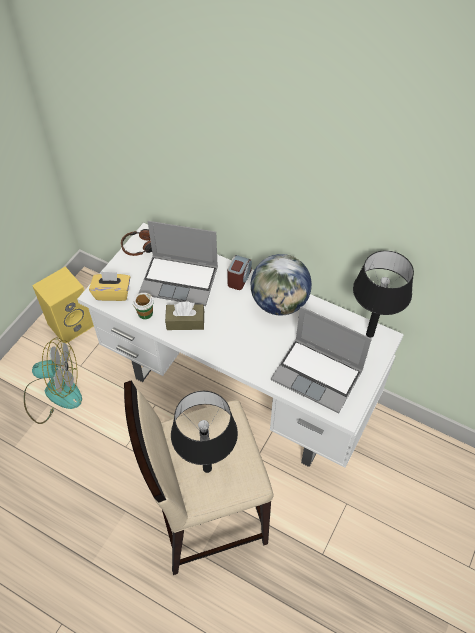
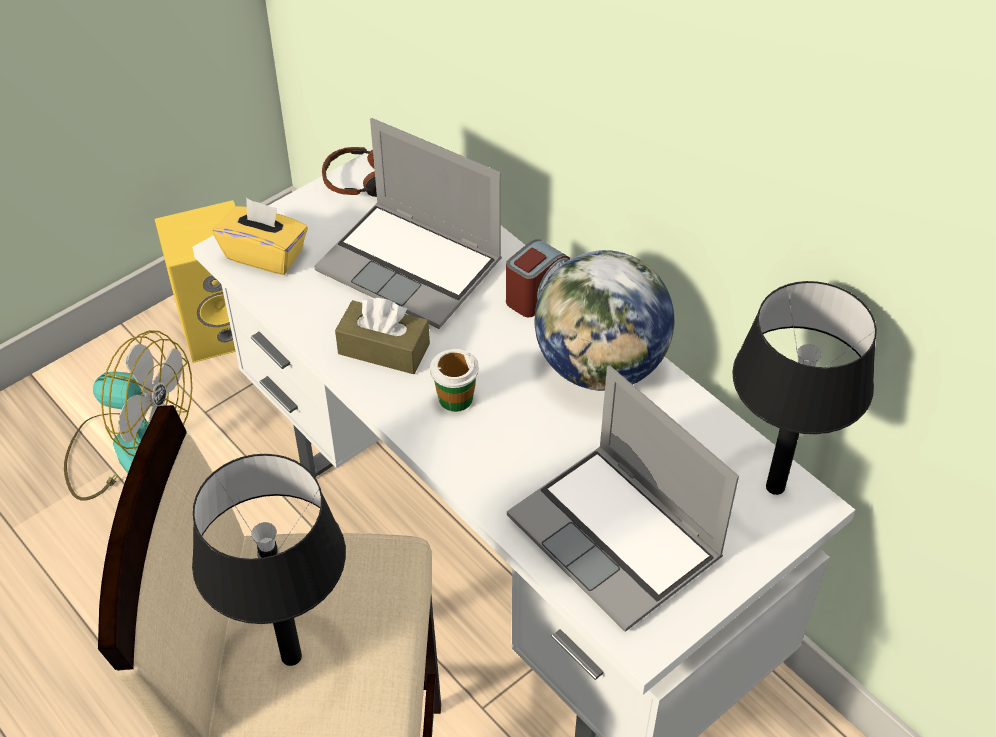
camera: 20 degrees right, 5 degrees down
cup [132,293,154,319] -> cup moved to [430,349,479,412]

